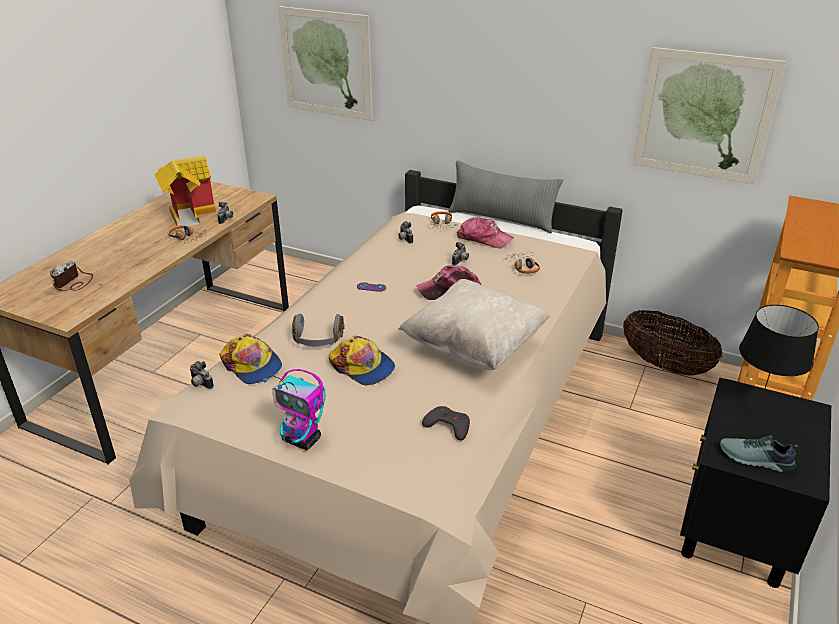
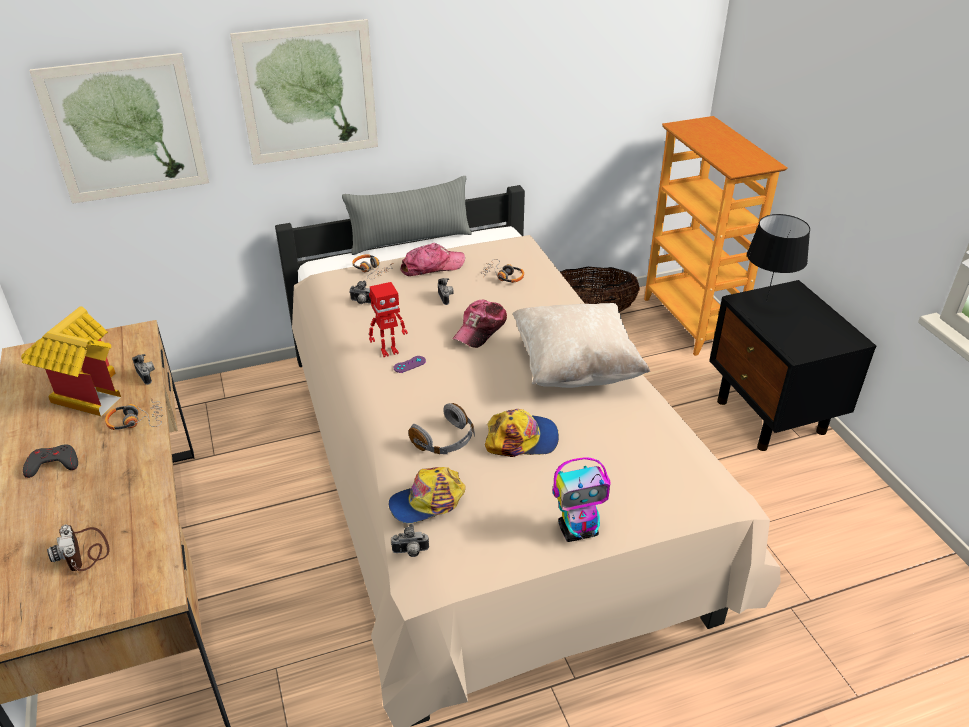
camera: 45 degrees left, 5 degrees up
cap [219,334,282,384] -> cap turned 150 degrees clockwise [389,467,466,523]
grey game controller [422,406,470,441] -> grey game controller moved to [23,444,78,478]
picture [633,47,786,184] -> picture moved to [230,19,378,165]
shoe [720,435,798,472] -> none
none -> toy robot [369,282,408,357]

